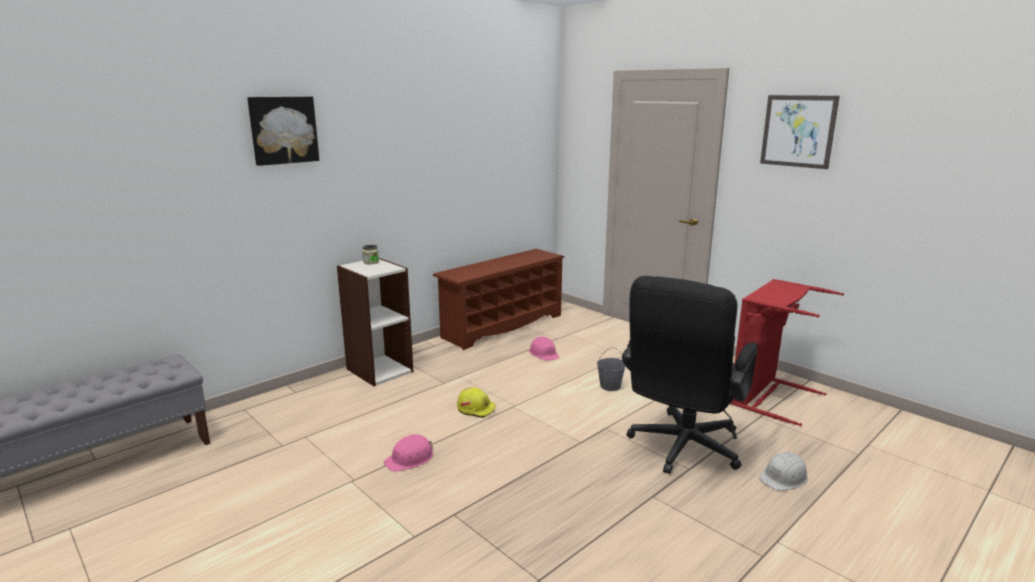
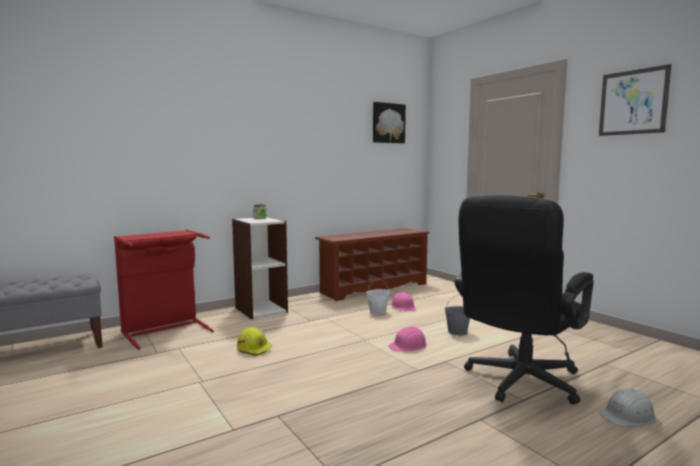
camera: 10 degrees right, 10 degrees down
picture [247,97,319,166] -> picture moved to [373,102,406,143]
pink hard hat [384,434,433,472] -> pink hard hat moved to [388,326,427,352]
yellow hard hat [457,387,496,418] -> yellow hard hat moved to [237,327,272,356]
red laundry basket [730,279,844,426] -> red laundry basket moved to [114,230,214,350]
none -> white bucket [366,278,390,314]

